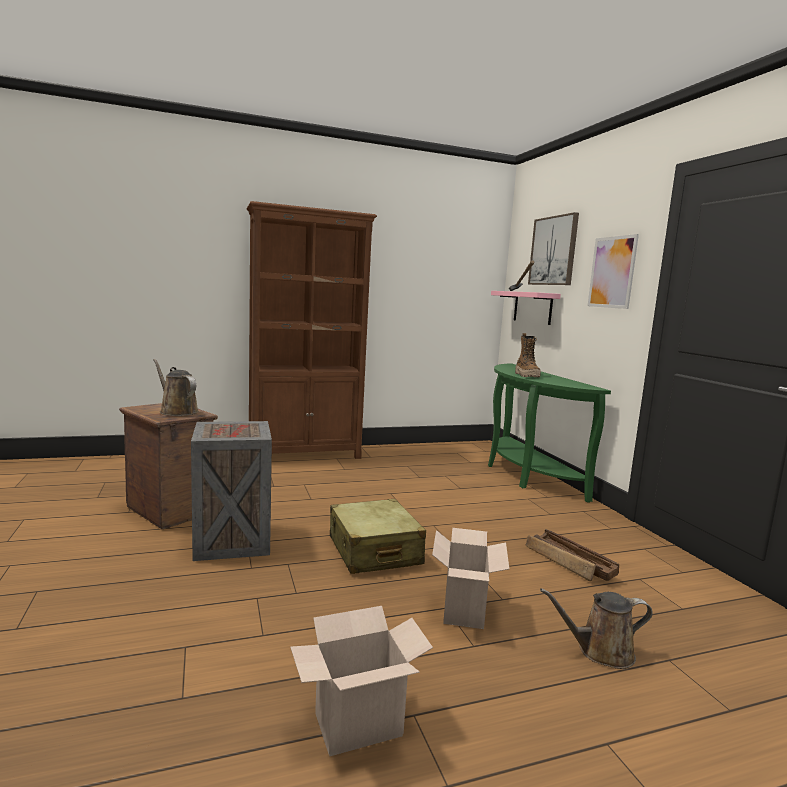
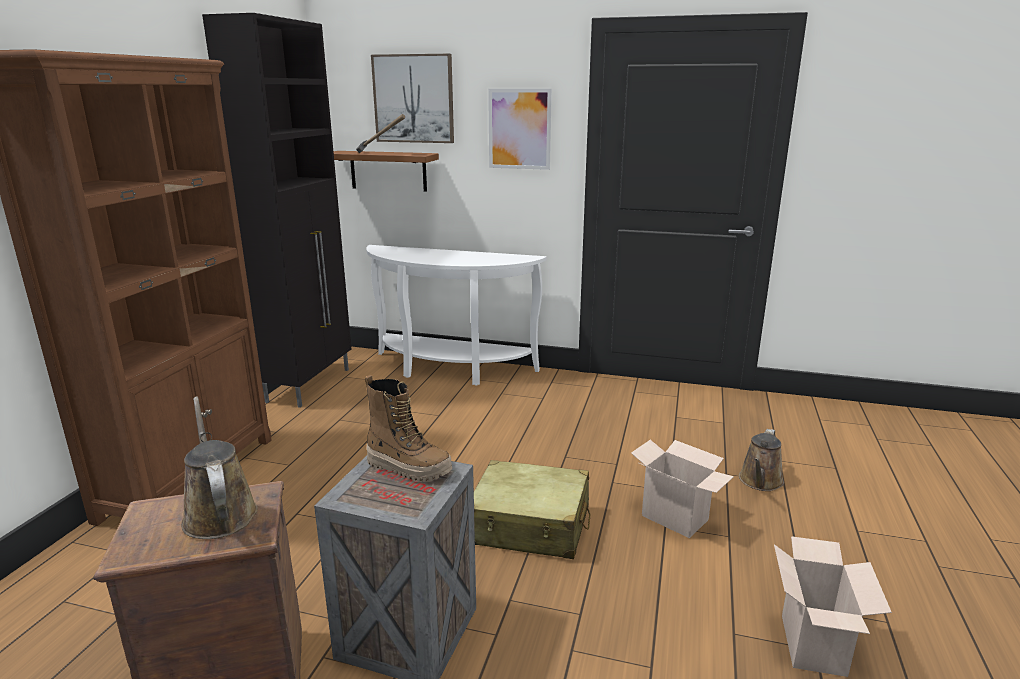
camera: 55 degrees left, 10 degrees up
brown watering can [153,359,199,416] -> brown watering can turned 75 degrees clockwise [181,396,258,539]
green console table [488,364,611,503] -> white console table [366,245,547,386]
pink shelf [491,291,561,325] -> brown shelf [333,151,439,192]
boot [515,333,541,377] -> boot moved to [365,375,452,482]
crate [526,529,619,581] -> none
none -> black cabinet [202,13,351,408]

